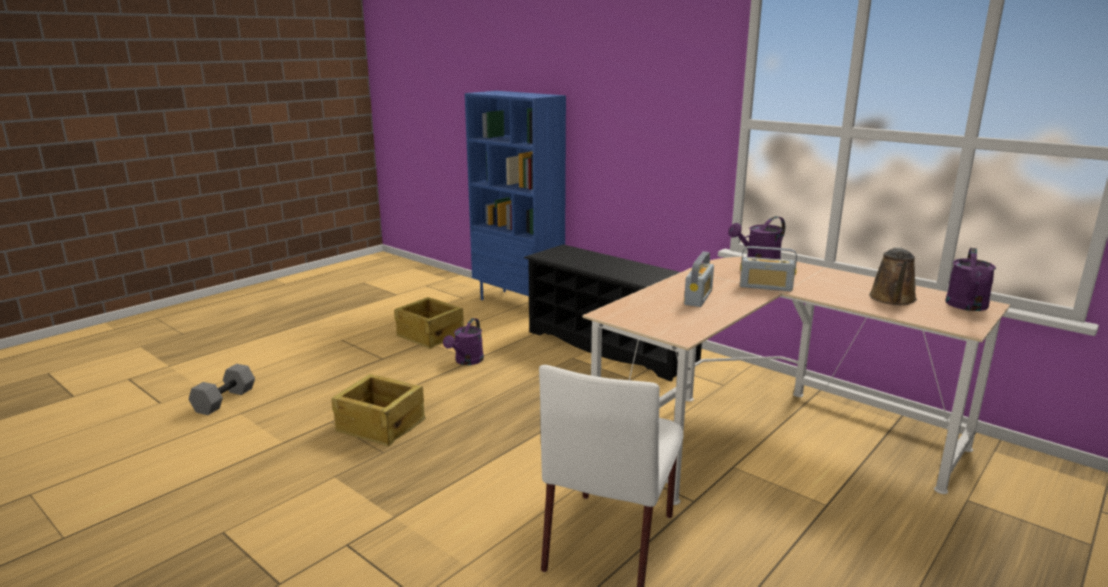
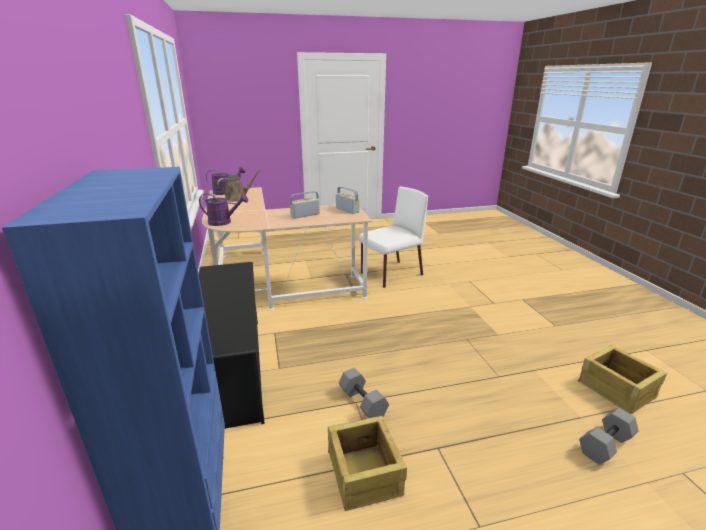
camera: 145 degrees left, 5 degrees up
crate [331,374,426,446] -> crate moved to [578,345,667,414]
purple watering can [443,318,484,365] -> grey dumbbell [339,368,389,418]
radio [740,246,797,291] -> radio moved to [336,186,360,214]

